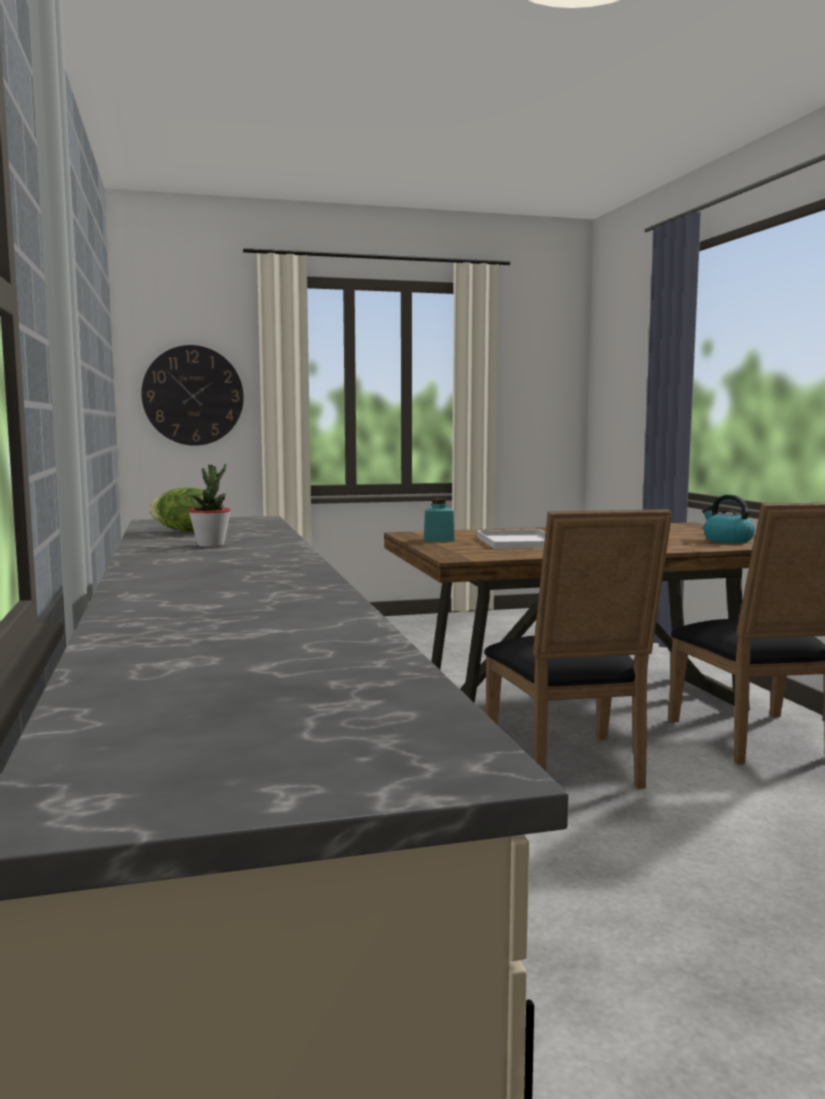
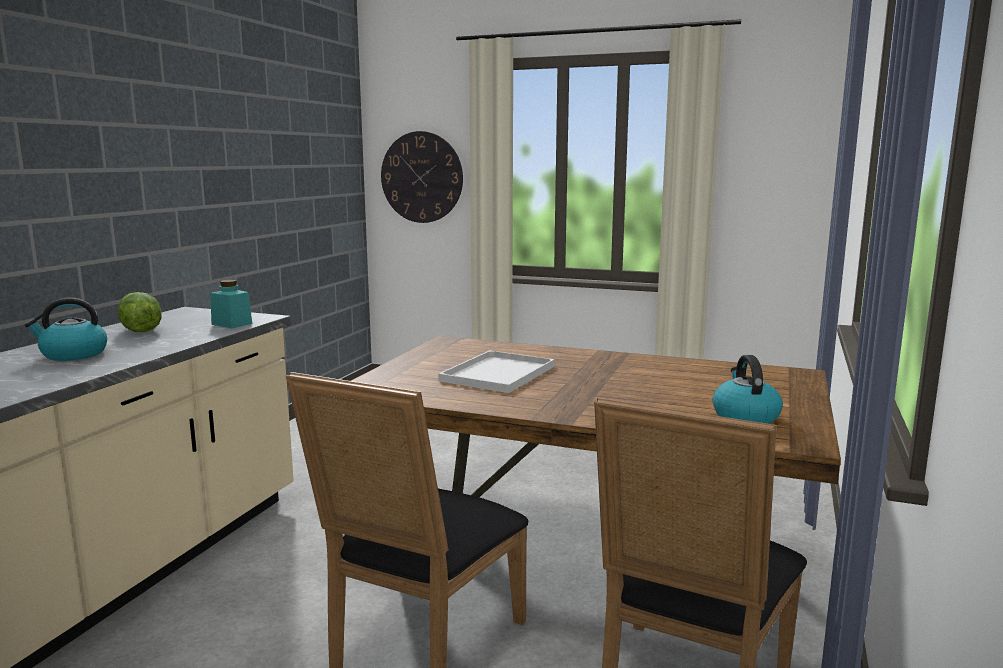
camera: 35 degrees right, 5 degrees up
potted plant [188,464,231,547] -> kettle [25,298,107,361]
turquoise jar [424,498,455,542] -> turquoise jar moved to [210,280,252,328]

